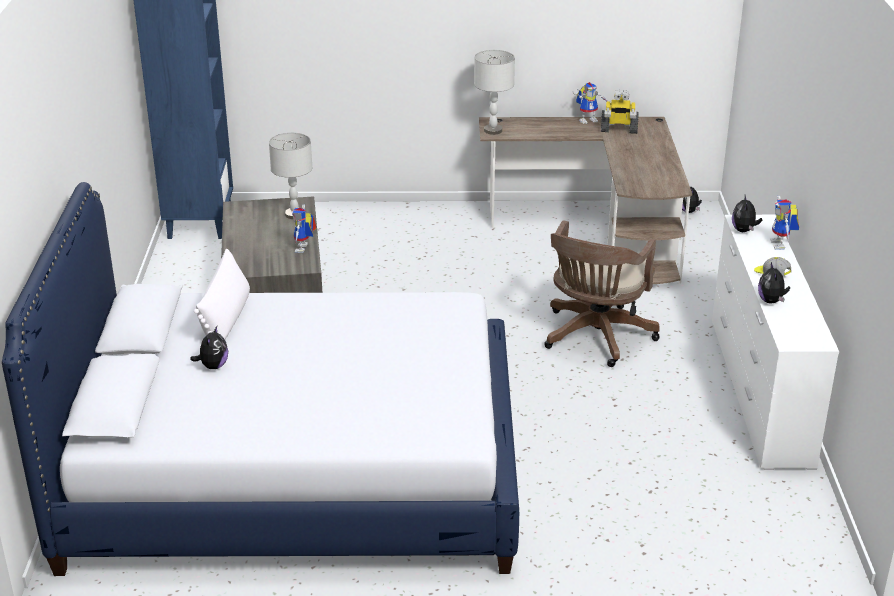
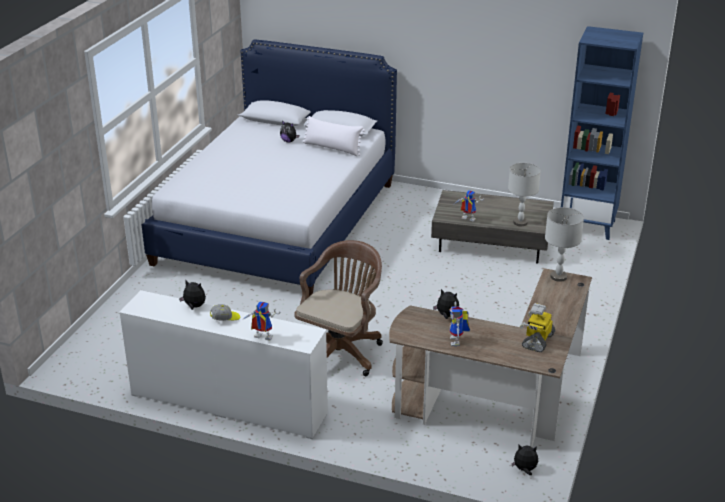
camera: 110 degrees right, 0 degrees up
brown office chair [544,220,660,367] -> brown office chair turned 75 degrees clockwise [294,240,383,376]
toy robot [573,82,607,124] -> toy robot moved to [450,301,470,346]
plush toy [732,195,762,232] -> plush toy moved to [433,289,459,319]

